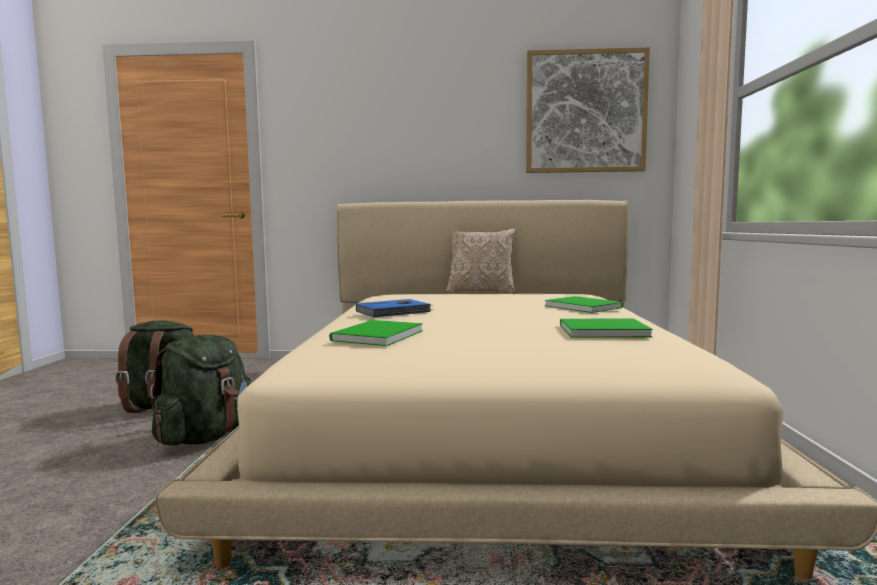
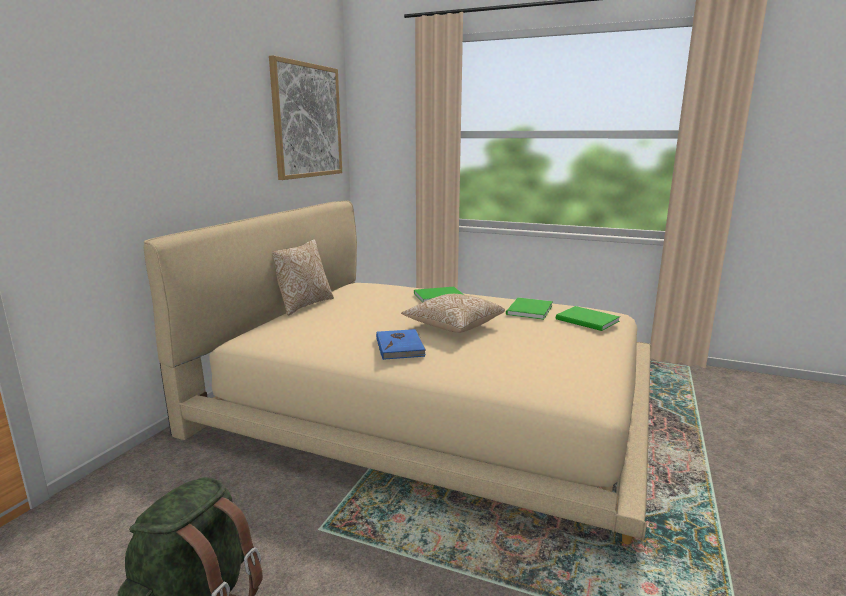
camera: 70 degrees left, 10 degrees up
green backpack [150,335,251,446] -> none
green book [329,320,423,346] -> green book moved to [556,306,620,331]
none -> pillow [401,294,505,333]

